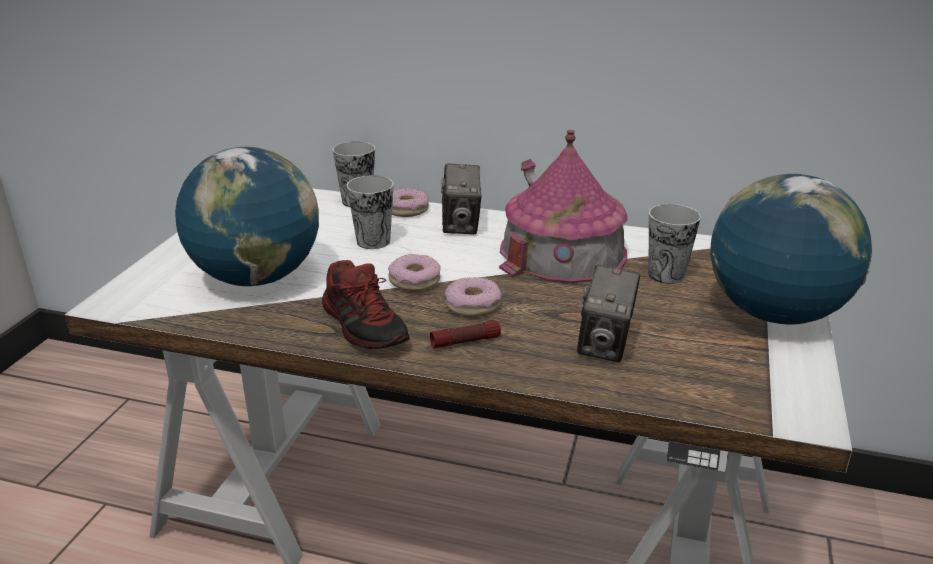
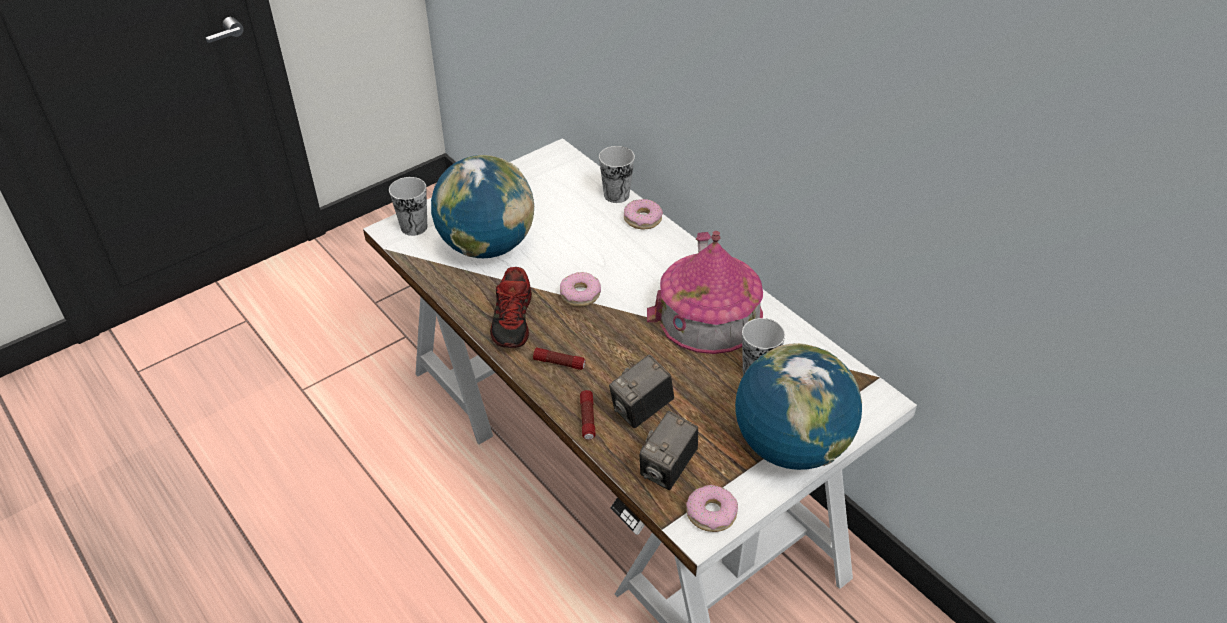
camera: 35 degrees right, 15 degrees up
cup [346,176,394,249] -> cup moved to [389,177,427,236]
camera [441,163,482,234] -> camera moved to [639,411,698,490]
donut [444,277,501,317] -> donut moved to [686,485,738,532]
none -> flashlight [580,390,596,440]

